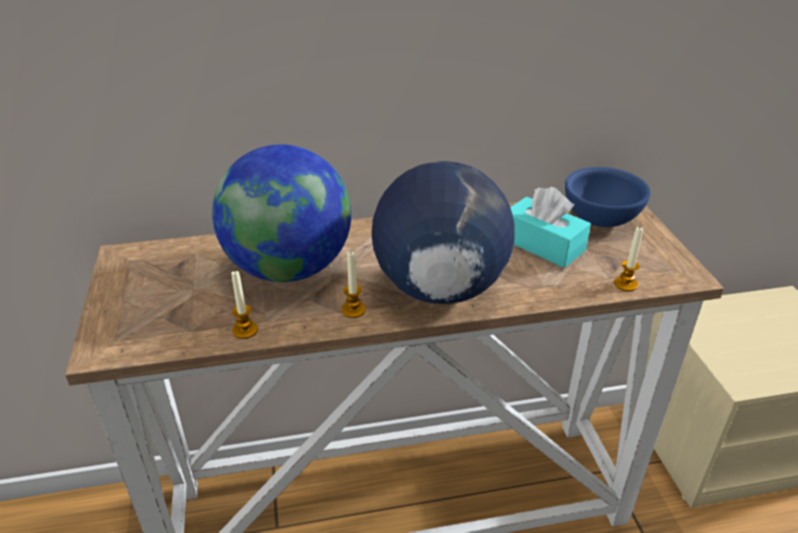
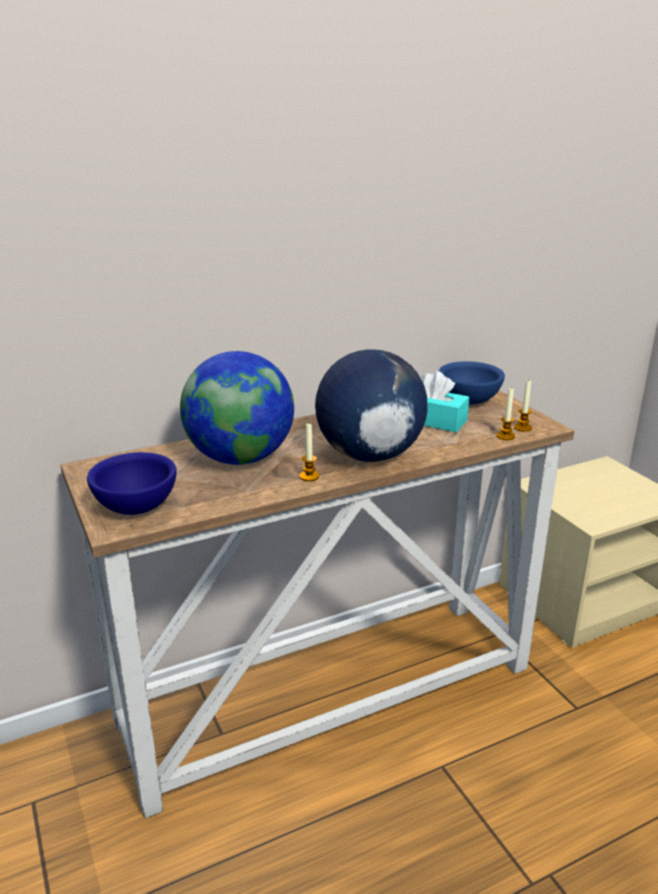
camera: 15 degrees left, 10 degrees down
candle [231,270,258,339] -> candle moved to [514,380,532,432]
none -> blue bowl [87,452,177,515]

